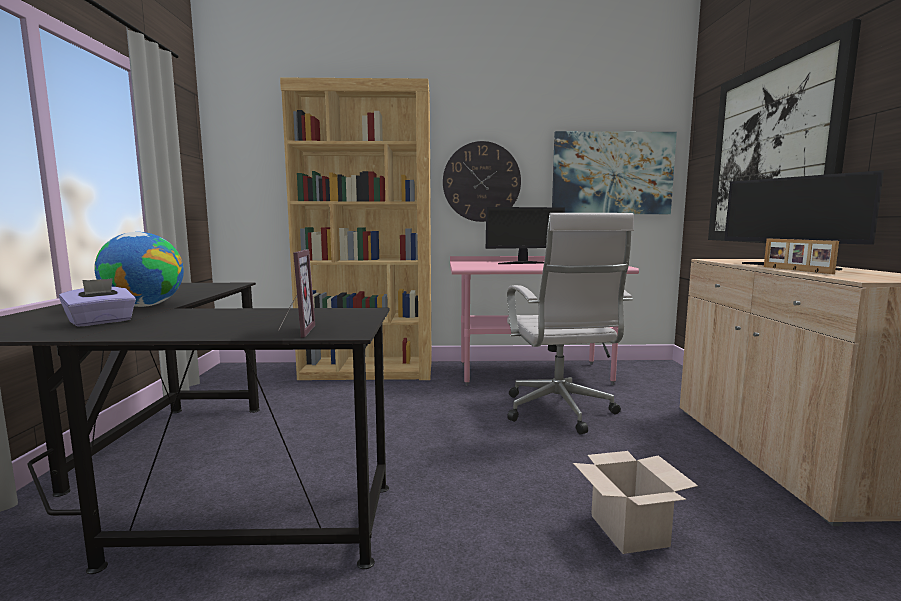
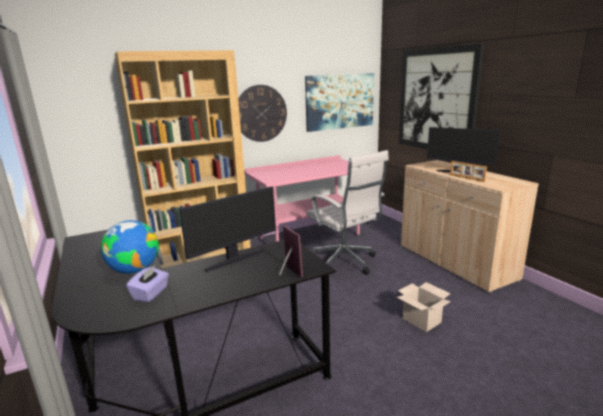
camera: 25 degrees left, 10 degrees up
monitor [486,207,565,264] -> monitor moved to [179,186,276,272]

